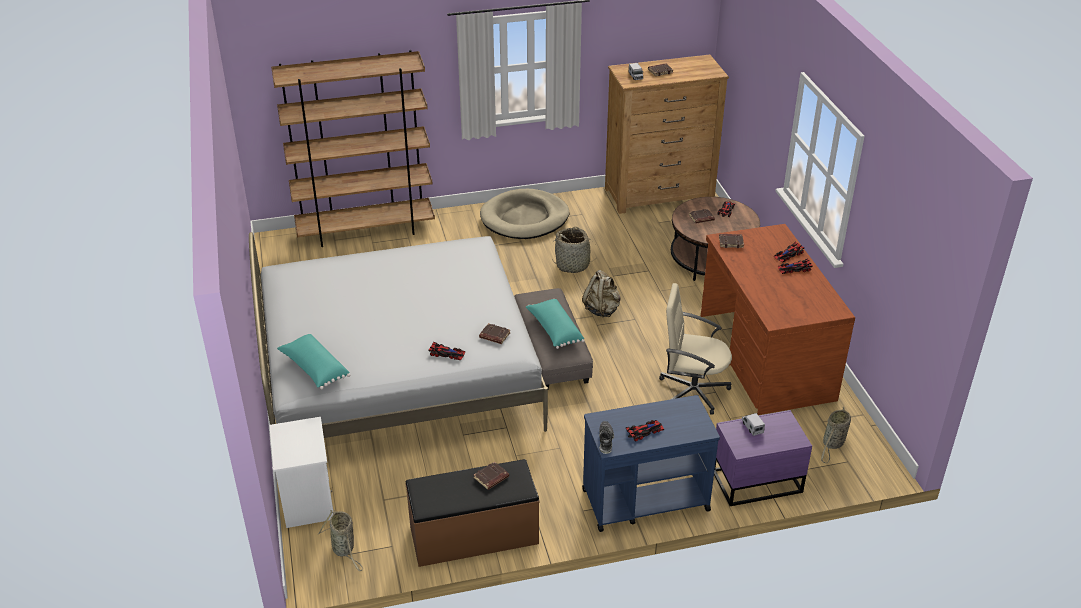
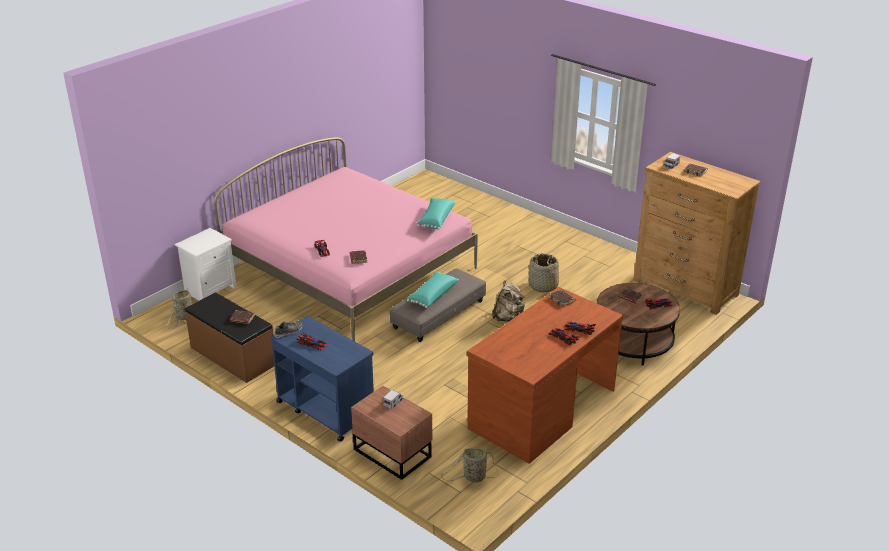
camera: 55 degrees right, 5 degrees down
white bed [249,232,548,438] -> pink bed [214,137,478,341]
brown bookcase [271,50,435,247] -> none
turquoise pillow [277,334,350,389] -> turquoise pillow moved to [416,198,456,230]
beige dog bed [480,189,569,239] -> none
beige office chair [659,283,732,415] -> none
purple nightstand [714,410,812,506] -> brown nightstand [351,386,432,480]

